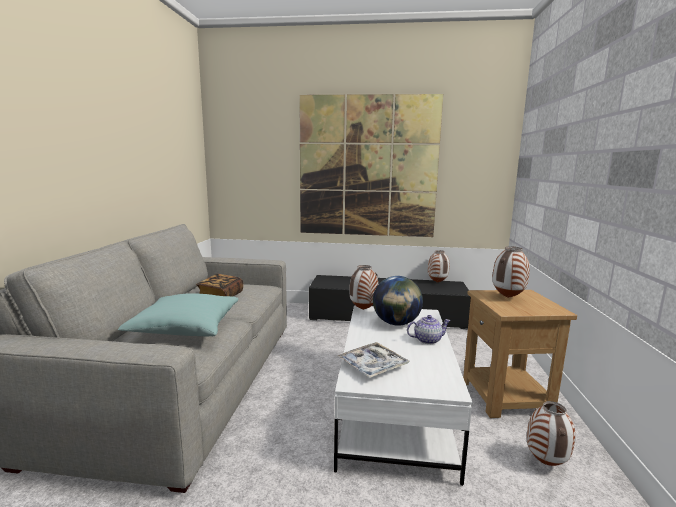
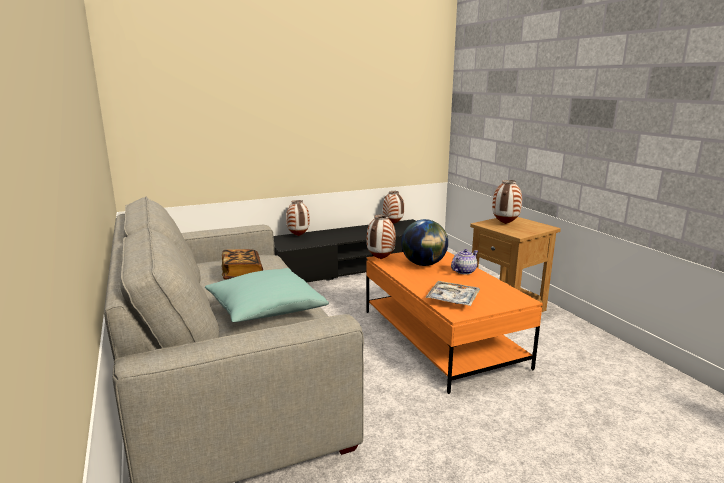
camera: 30 degrees left, 5 degrees up
picture [299,94,443,237] -> none
white coffee table [334,305,473,486] -> orange coffee table [366,251,543,394]
vase [527,401,575,466] -> vase moved to [286,200,310,236]

